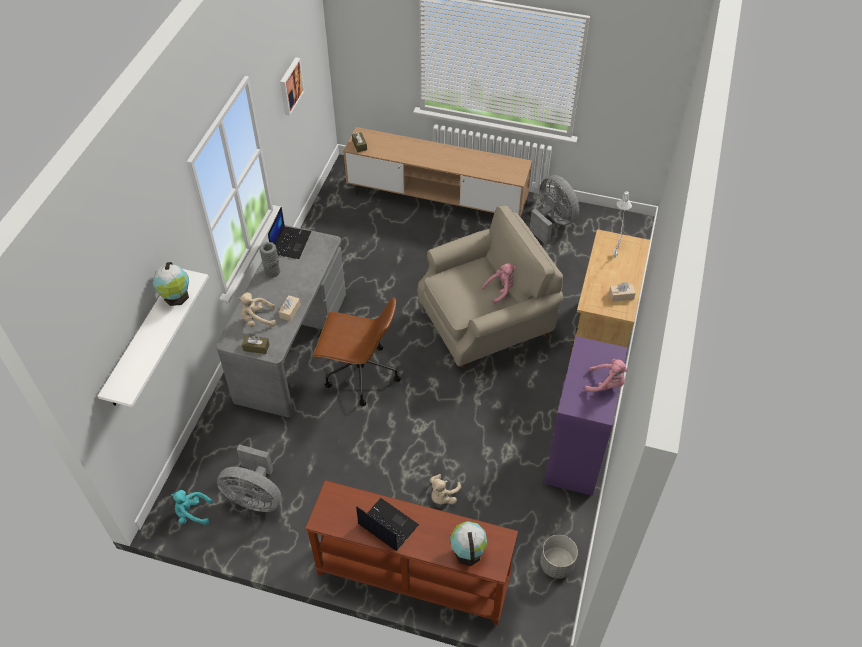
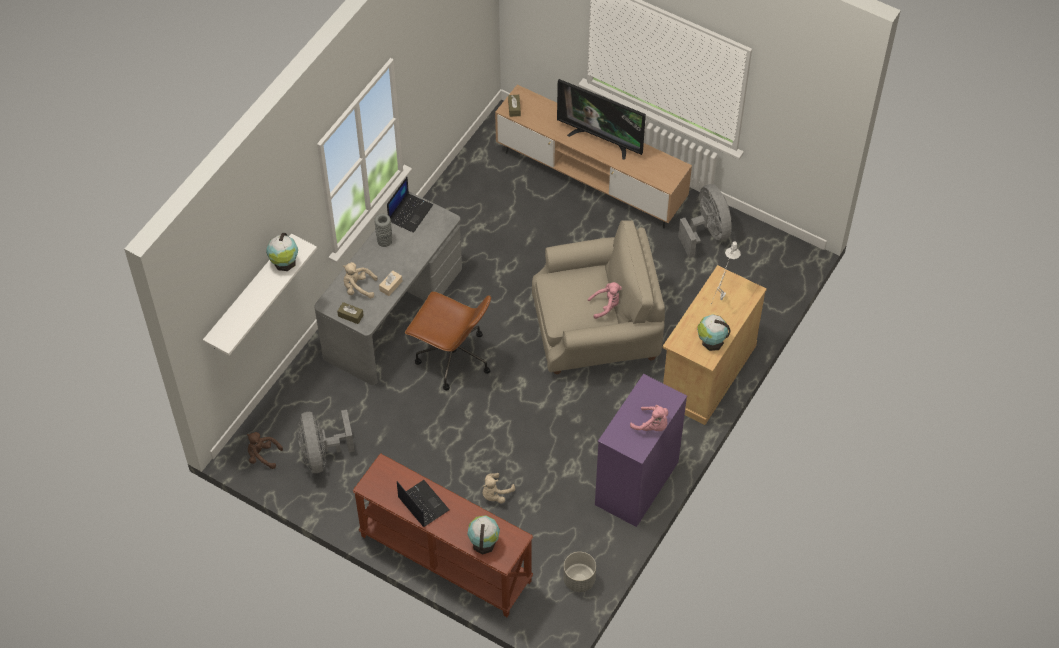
camera: 15 degrees right, 5 degrees up
turquoise plush toy [171,490,213,525] -> brown plush toy [247,432,283,469]
grey fan [217,444,281,512] -> grey fan turned 45 degrees clockwise [298,410,355,473]
picture [280,57,304,116] -> none
beige tissue box [609,282,636,302] -> globe [697,314,730,351]
none -> television [557,79,646,160]

